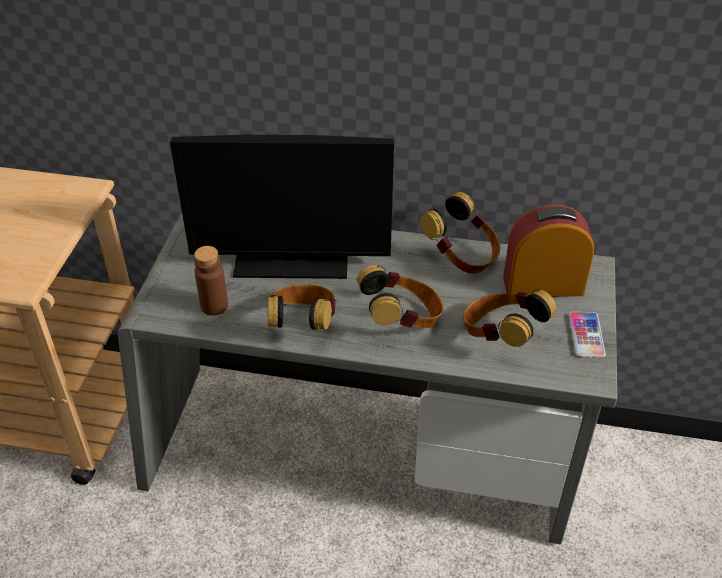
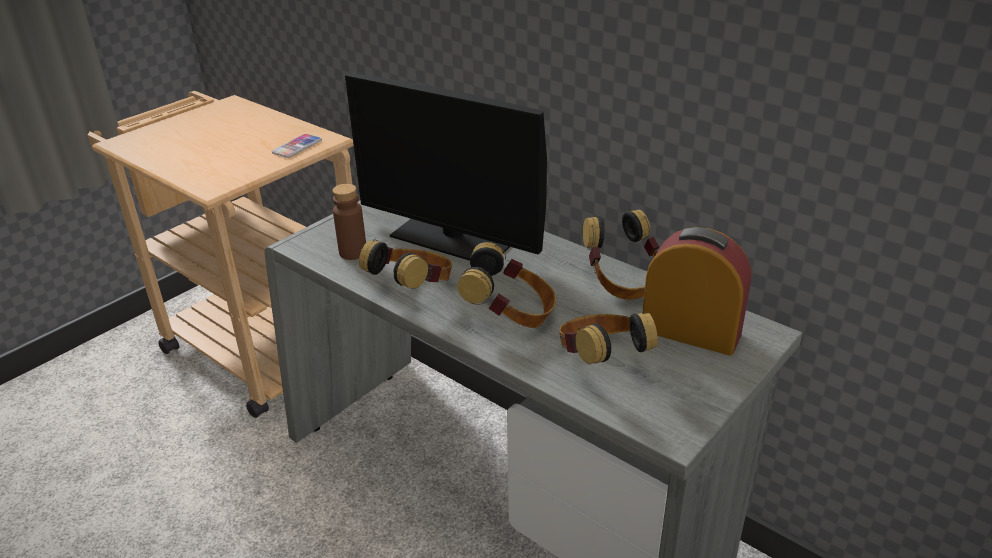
camera: 30 degrees right, 10 degrees down
phone [569,312,606,358] -> phone moved to [272,134,322,158]

